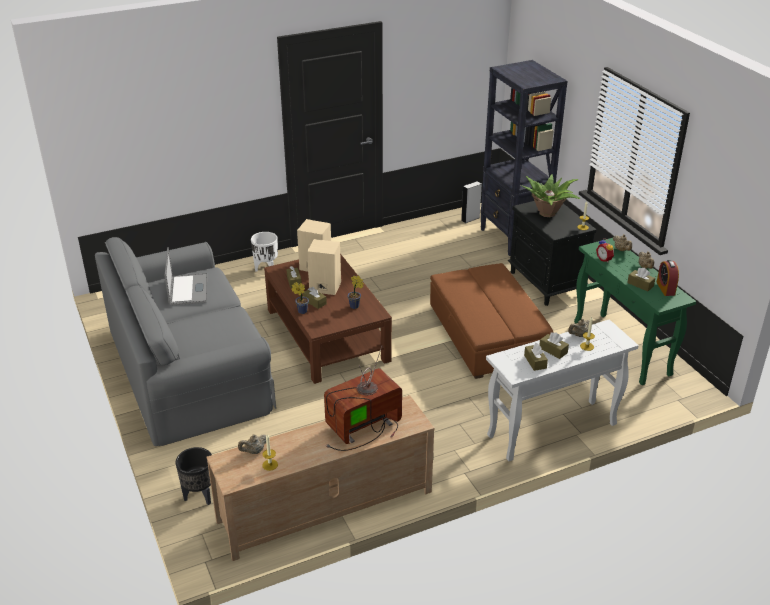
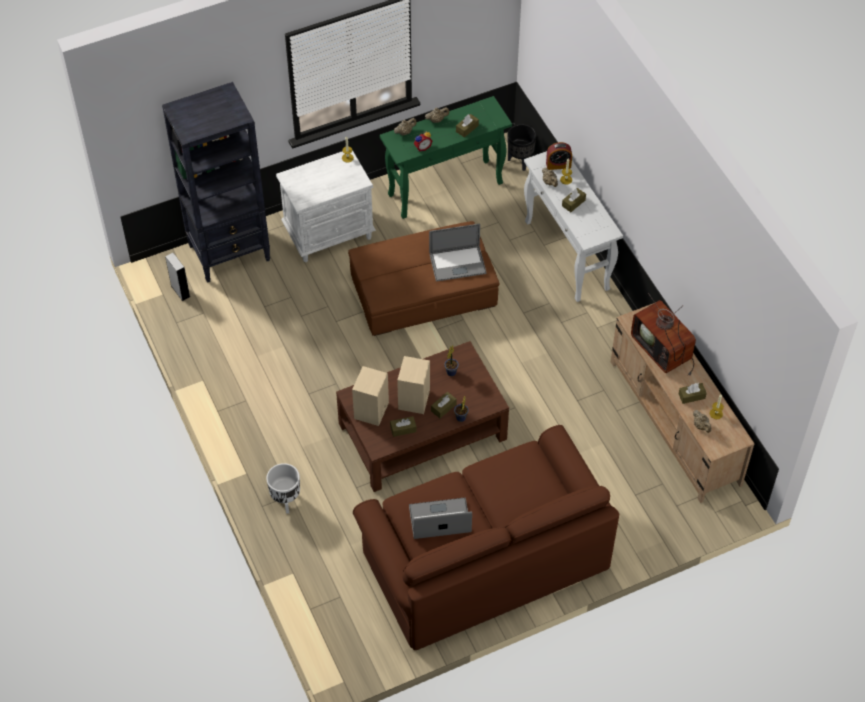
camera: 90 degrees left, 20 degrees up
grey sofa [95,237,276,446] -> brown sofa [353,425,619,650]
black planter [176,447,212,505] -> black planter moved to [508,124,536,171]
black nightstand [507,201,596,306] -> white nightstand [276,150,376,262]
potted plant [520,174,580,217] -> none
brown tissue box [524,343,548,371] -> brown tissue box moved to [679,383,707,404]
alarm clock [656,260,679,296] -> alarm clock moved to [546,142,572,170]
none -> laptop [429,224,486,281]

